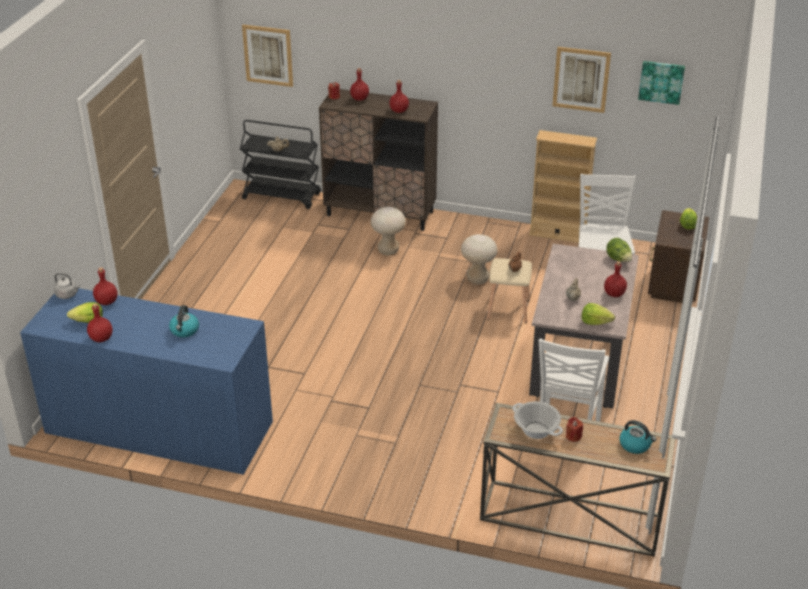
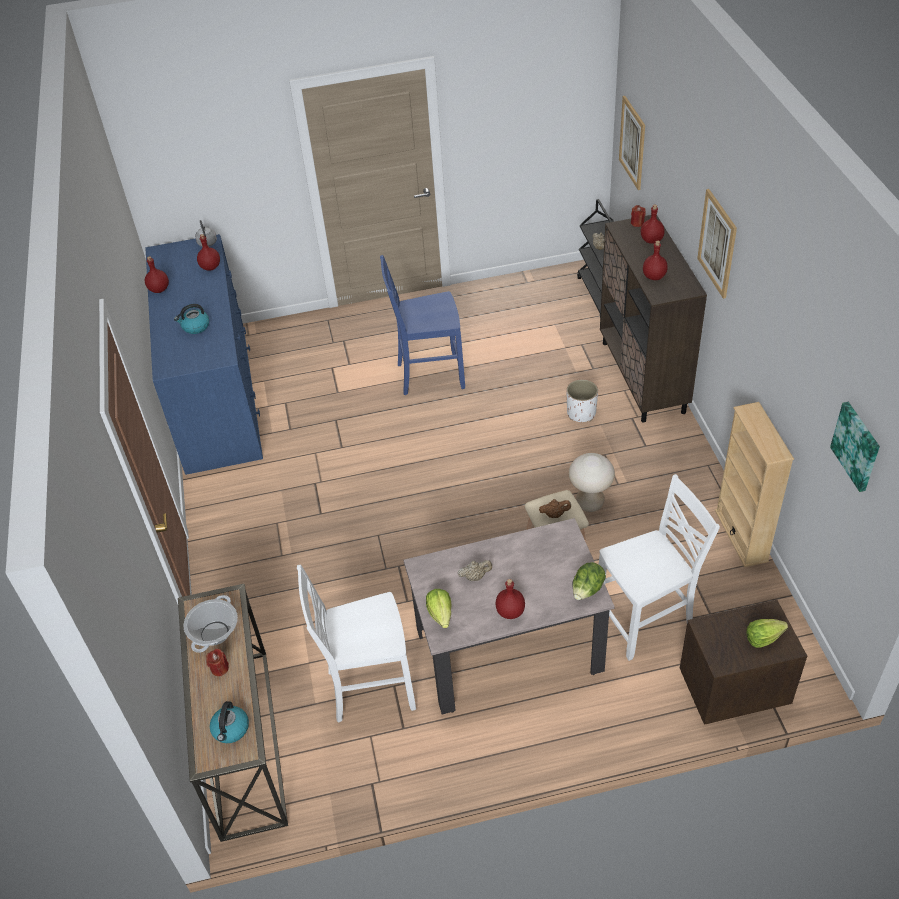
camera: 65 degrees right, 10 degrees up
lettuce [67,302,103,323] -> none
beige stool [371,207,406,255] -> white planter [567,379,598,422]
picture [552,47,611,113] -> picture moved to [697,189,737,299]
none -> blue chair [380,255,465,395]

